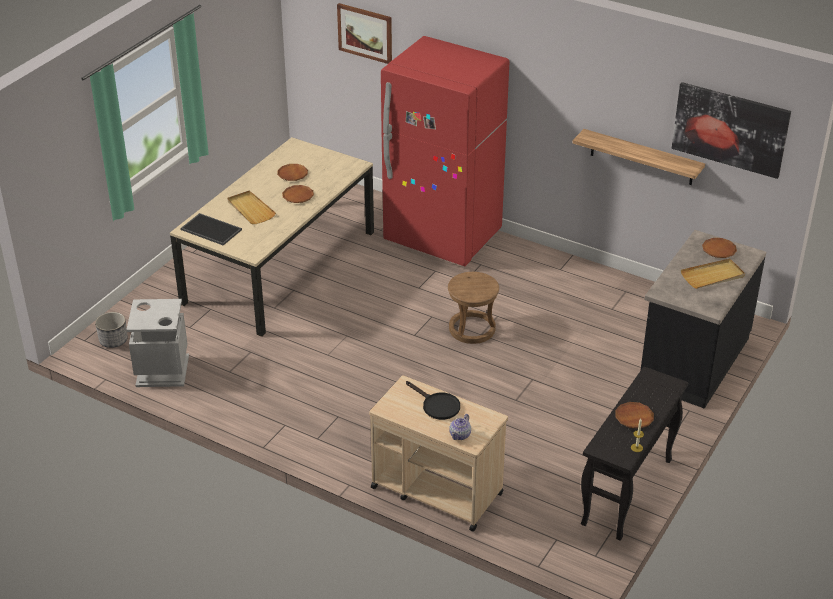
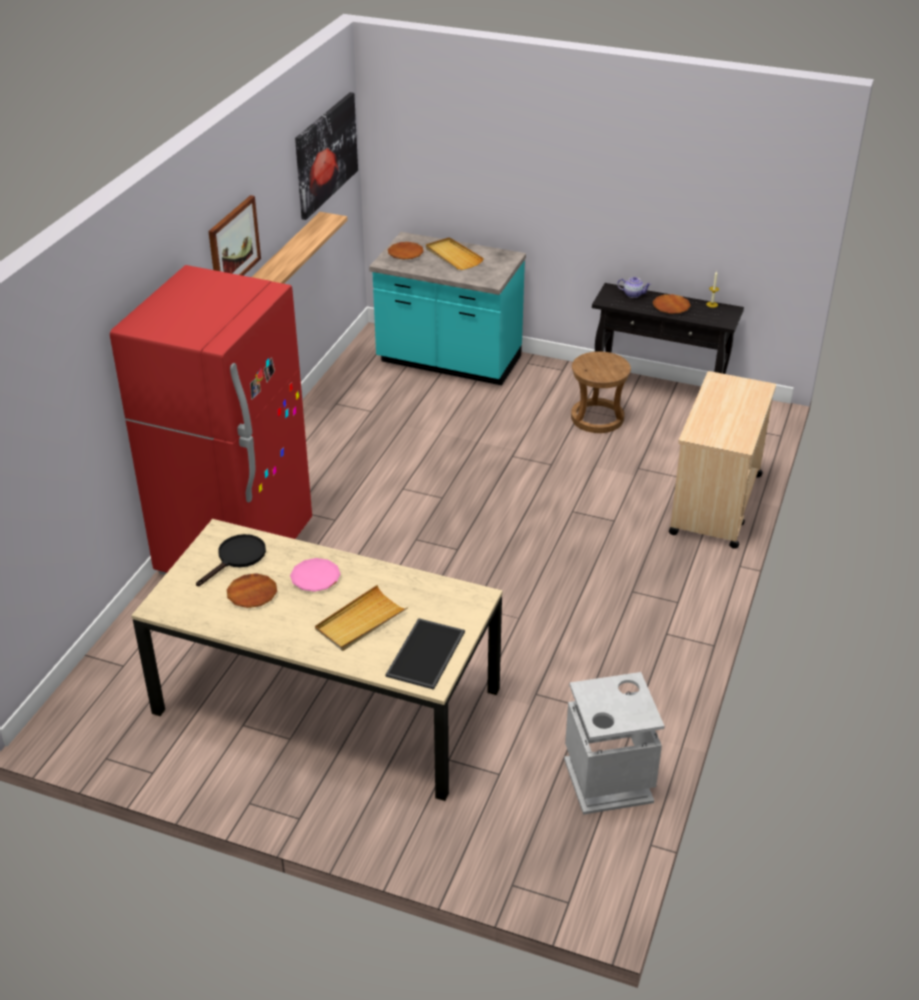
camera: 100 degrees left, 0 degrees up
planter [95,312,128,348] -> none
brown plate [282,185,314,203] -> pink plate [290,558,340,592]
picture [337,3,392,64] -> picture moved to [208,195,261,276]
black frying pan [406,381,460,420] -> black frying pan moved to [196,534,266,586]
brown stool [448,272,499,344] -> brown stool moved to [571,351,631,433]
teapot [449,414,471,440] -> teapot moved to [617,277,651,298]
black counter [640,230,766,409] -> turquoise counter [369,232,526,385]

